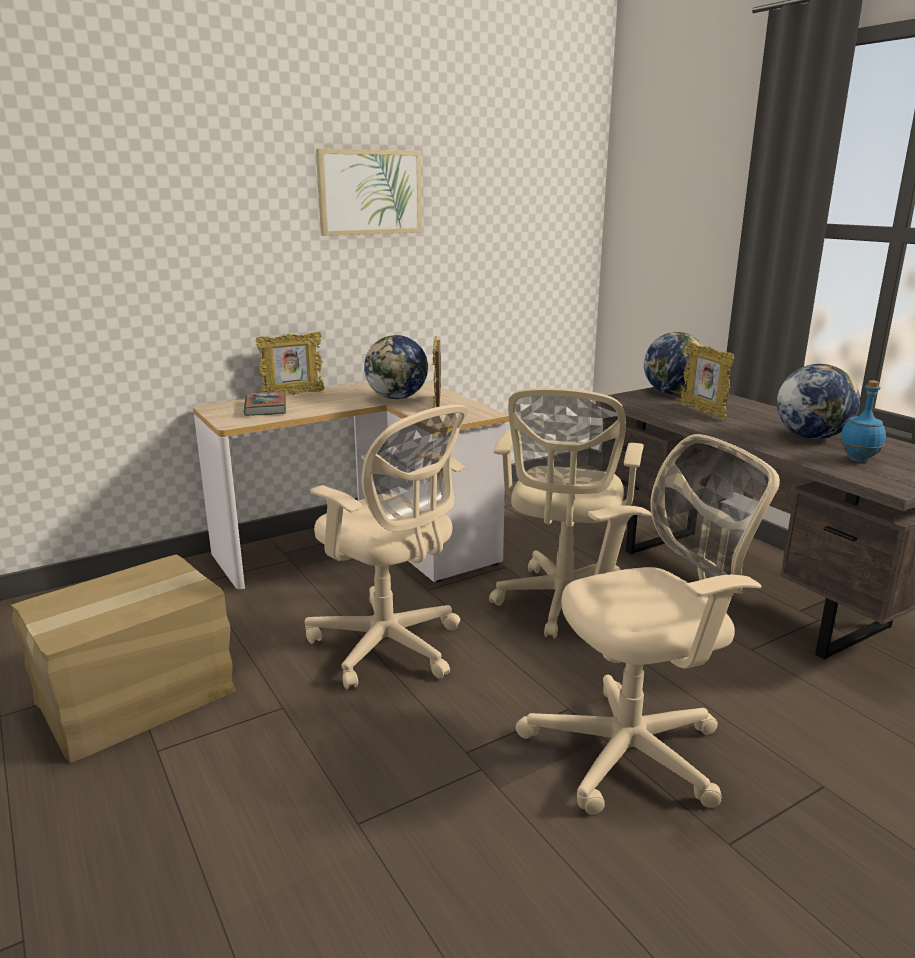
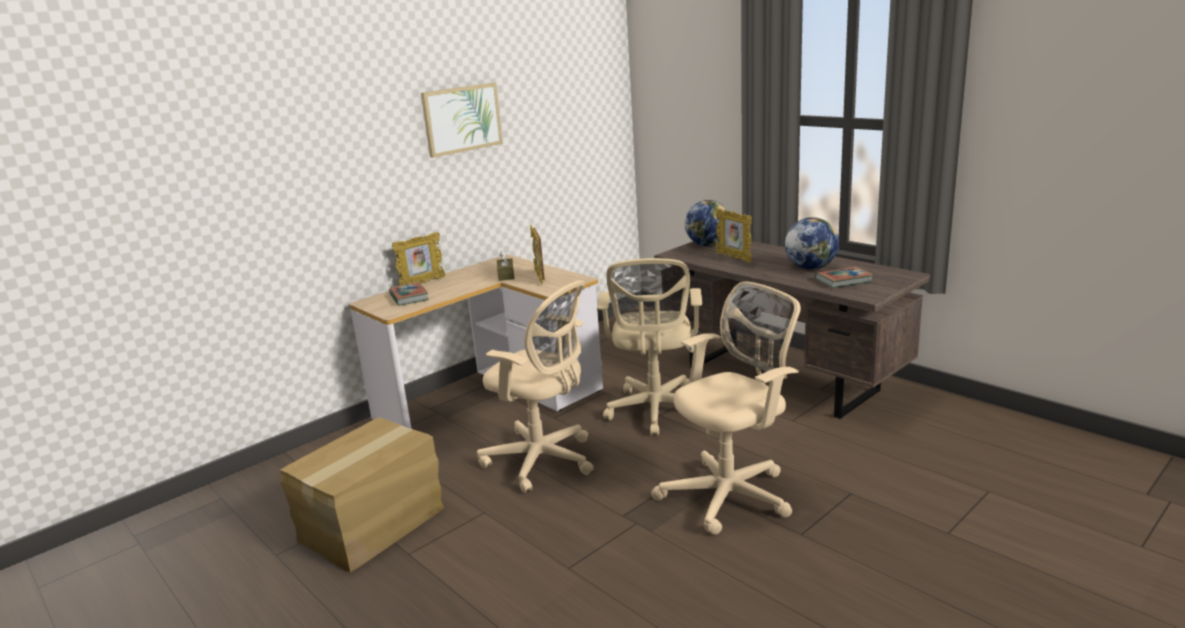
camera: 10 degrees left, 0 degrees up
globe [364,335,428,399] -> brown tissue box [497,252,515,281]
blue bottle [840,380,886,462] -> book [815,267,874,288]

